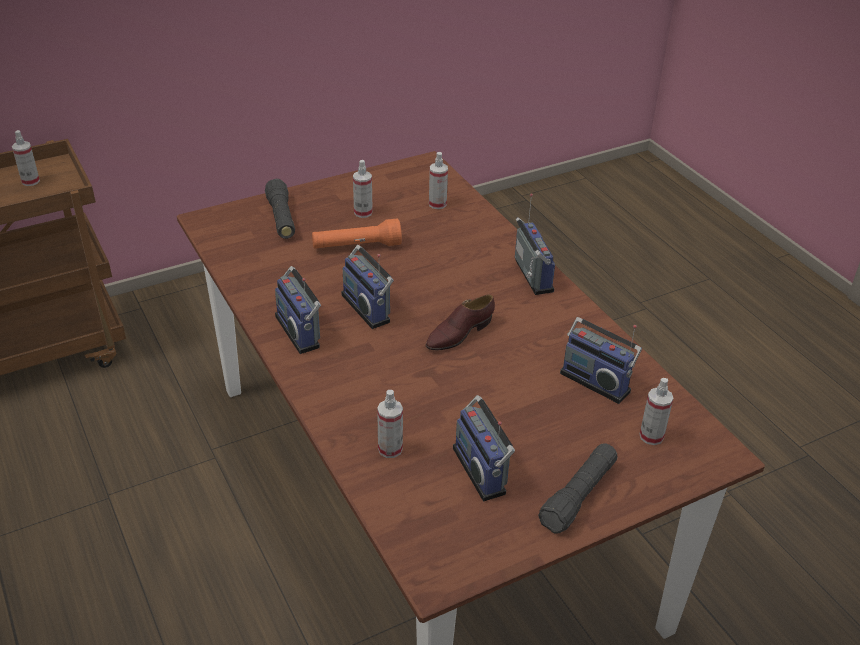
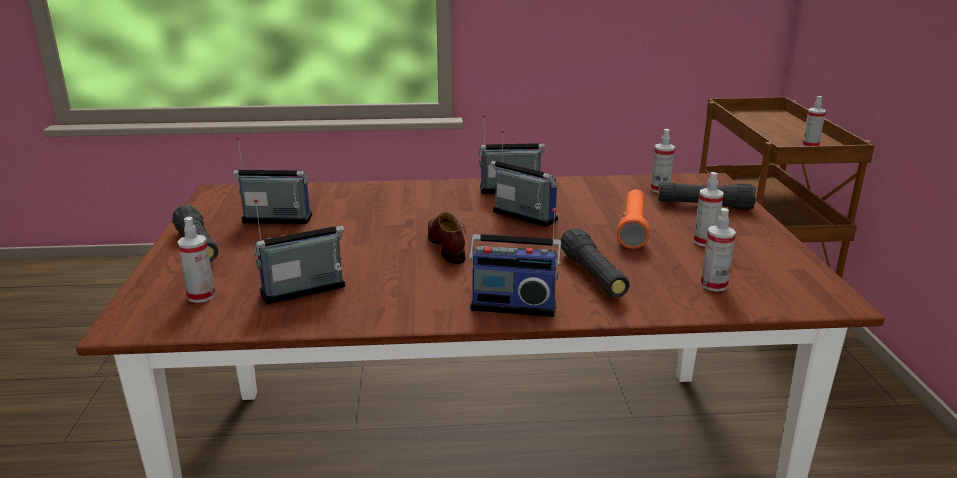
camera: 115 degrees right, 15 degrees down
radio [341,245,394,329] -> radio turned 45 degrees clockwise [491,130,558,227]
spray bottle [377,390,403,458] -> spray bottle moved to [651,129,675,193]
none -> black flashlight [560,228,629,298]

